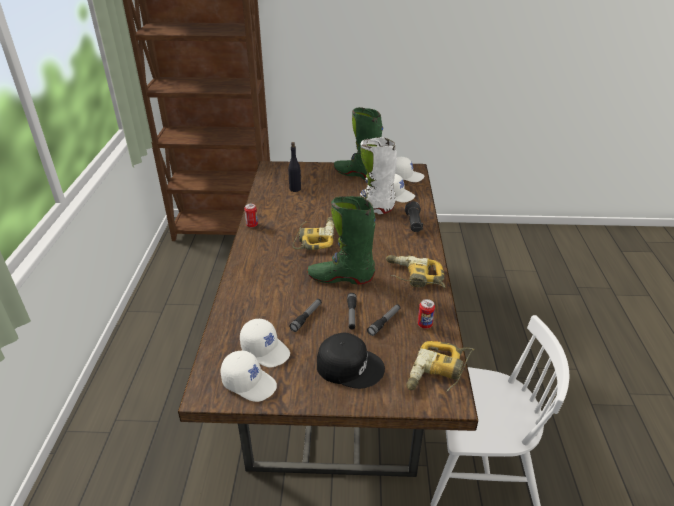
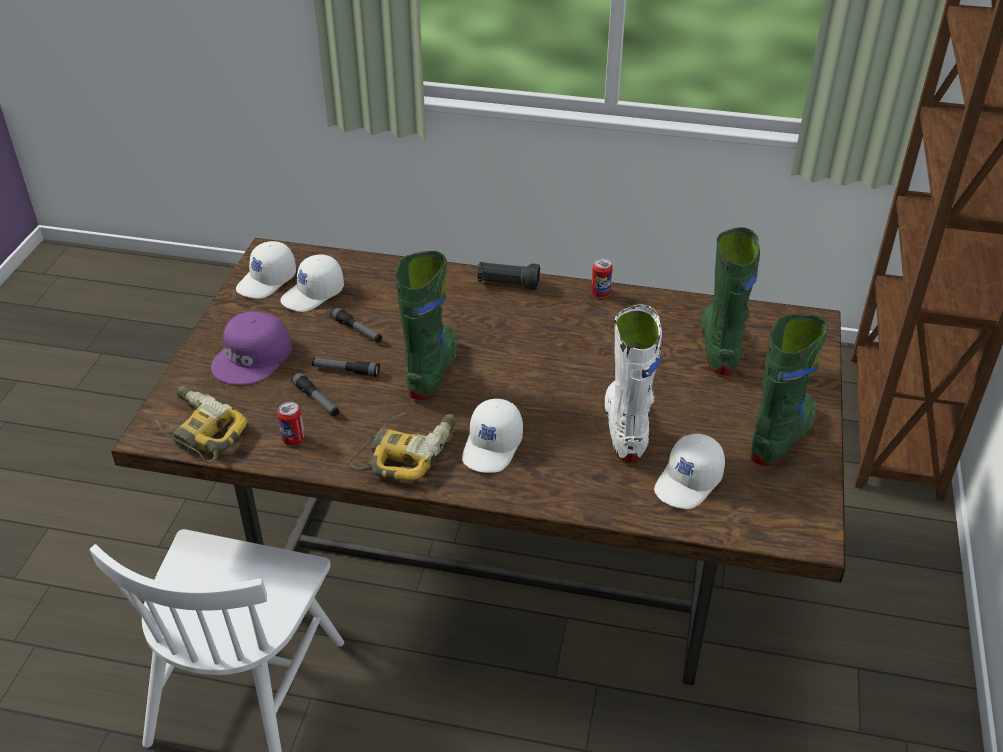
camera: 100 degrees right, 5 degrees up
black bottle [288,142,301,192] -> green boot [701,227,760,375]
power drill [293,217,334,250] -> none
black cap [317,332,385,389] -> purple cap [211,311,292,385]
white cap [395,157,424,182] -> white cap moved to [462,398,523,473]
black flashlight [405,201,423,232] -> black flashlight moved to [477,262,540,290]

